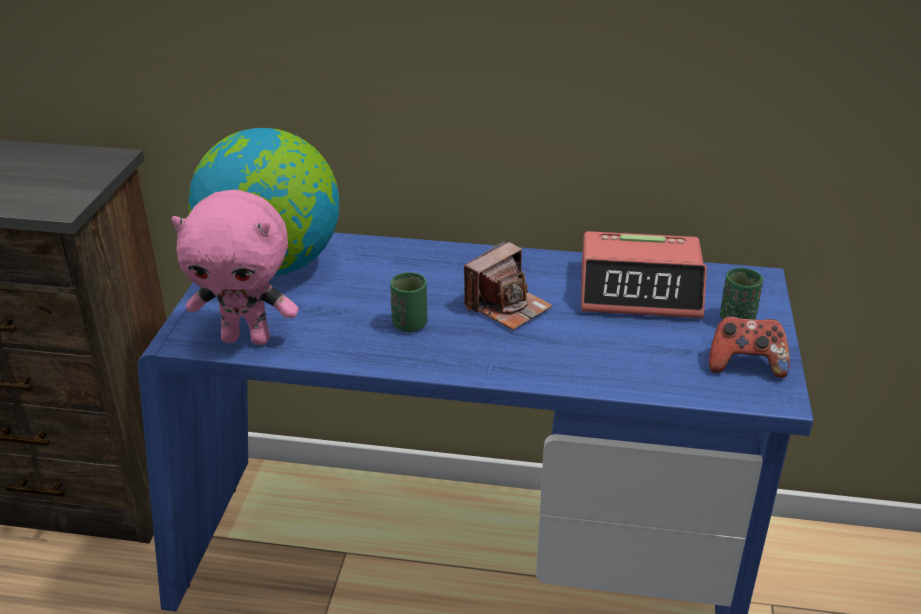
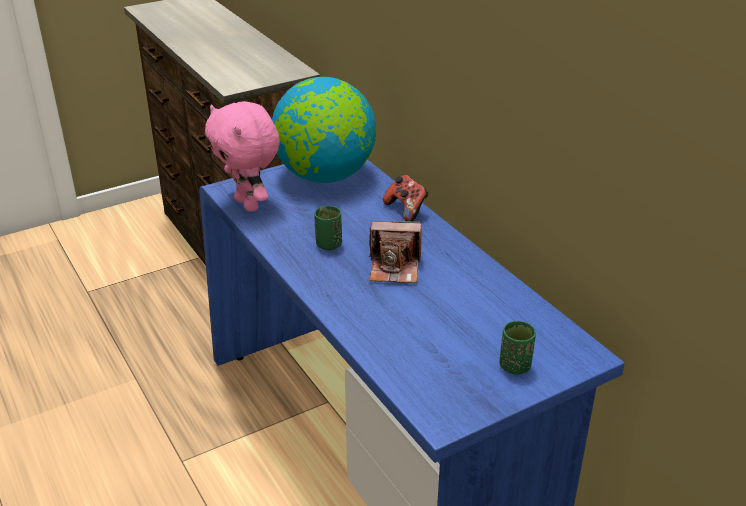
camera: 50 degrees right, 0 degrees up
alarm clock [581,231,707,318] -> none
game controller [709,316,790,378] -> game controller moved to [383,175,429,221]

